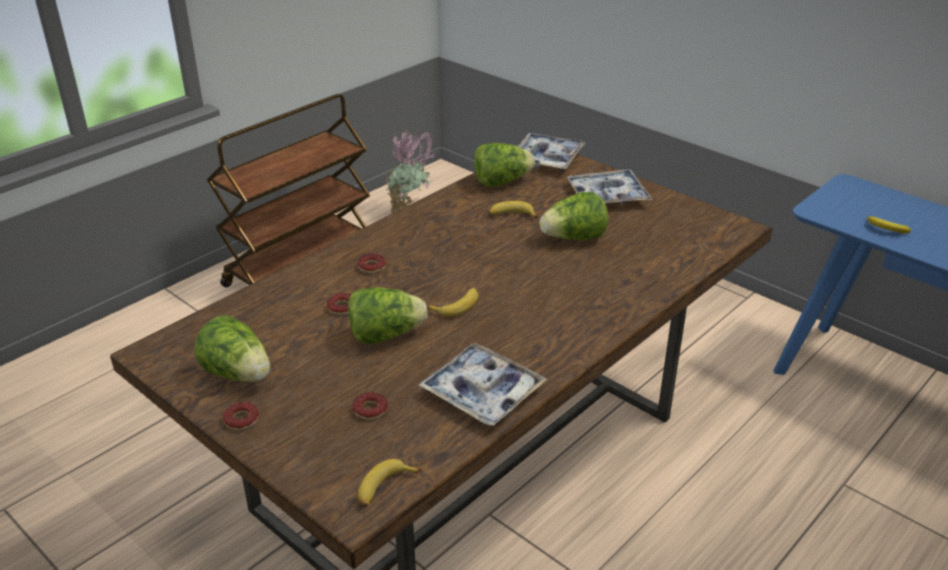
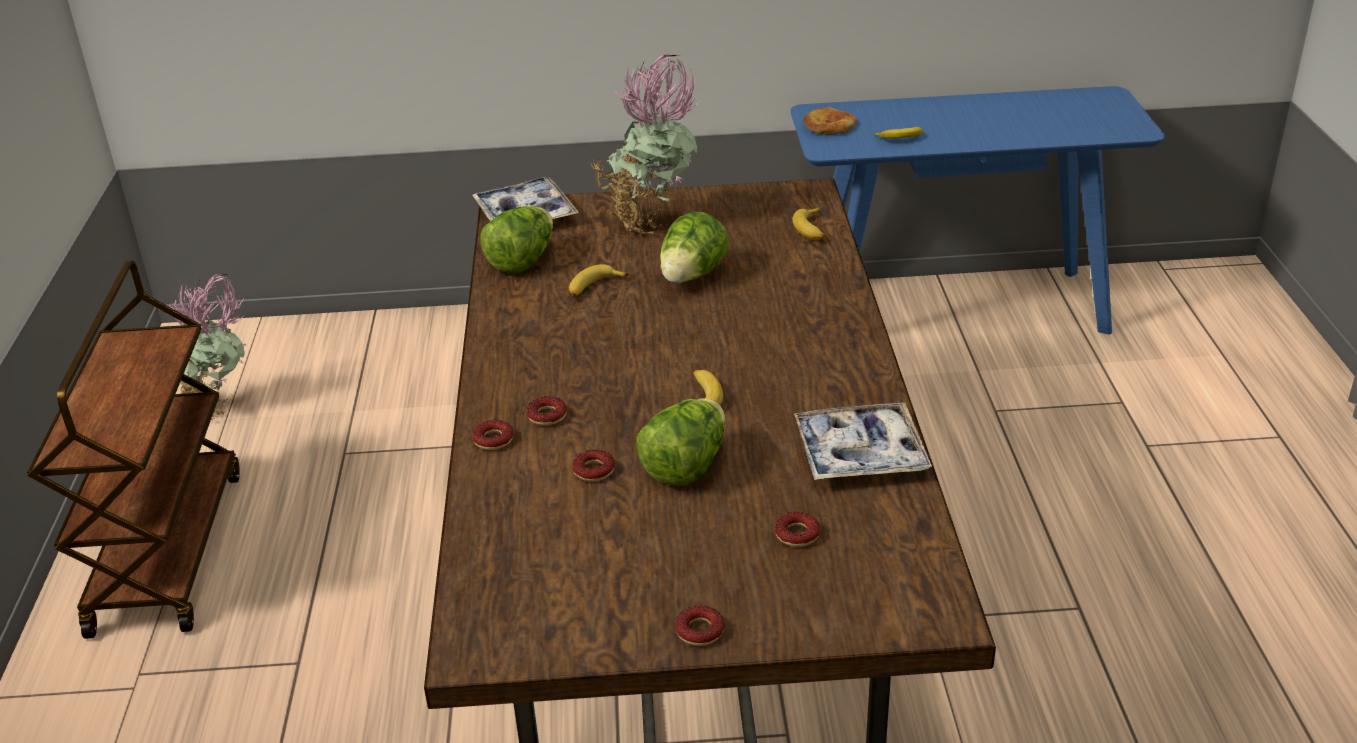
camera: 45 degrees left, 0 degrees up
lettuce [194,315,270,382] -> none
banana [358,459,421,507] -> banana moved to [792,208,825,240]
tray [567,170,652,204] -> potted plant [591,55,699,235]
none -> donut [472,420,514,450]
none -> bread [803,107,857,135]

